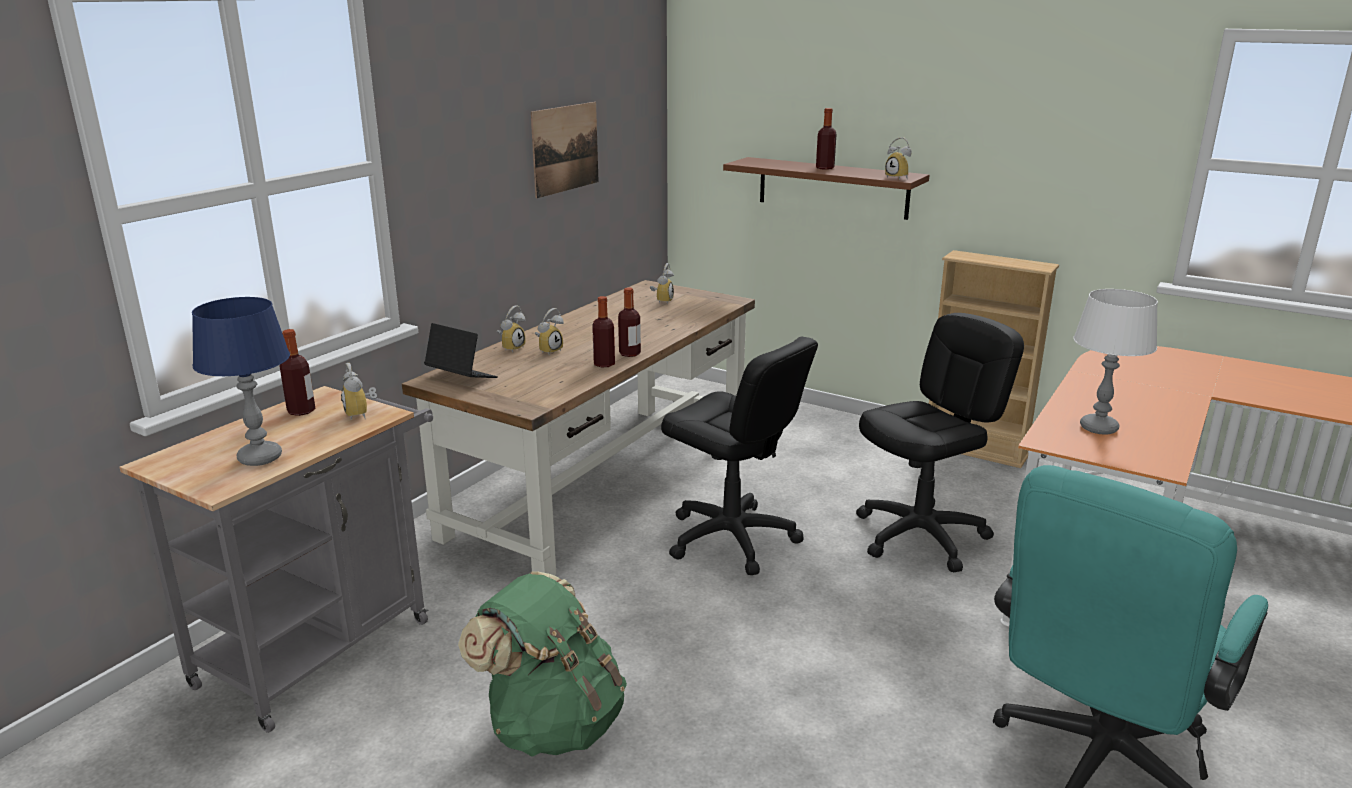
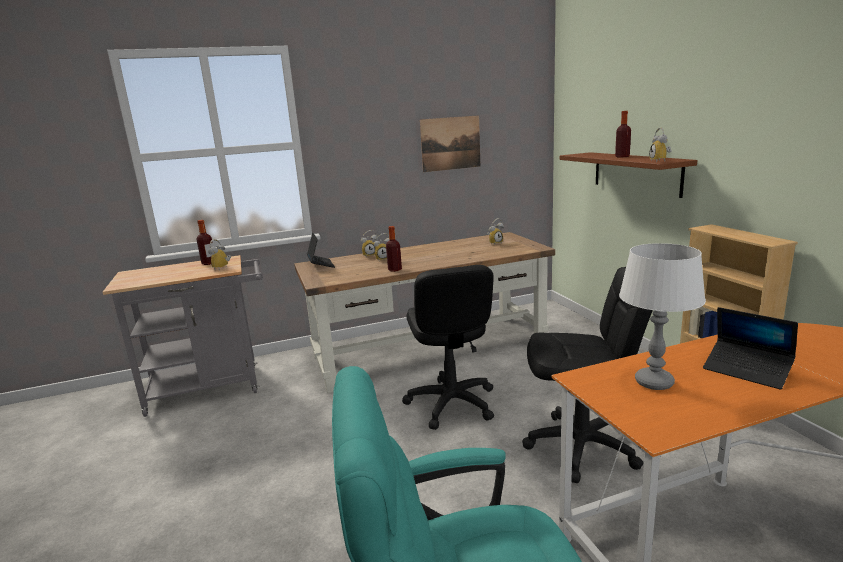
camera: 40 degrees right, 5 degrees down
blue table lamp [192,297,290,466] -> none
green backpack [458,571,627,756] -> none
bottle [618,288,641,357] -> none
none -> laptop [703,307,798,390]

